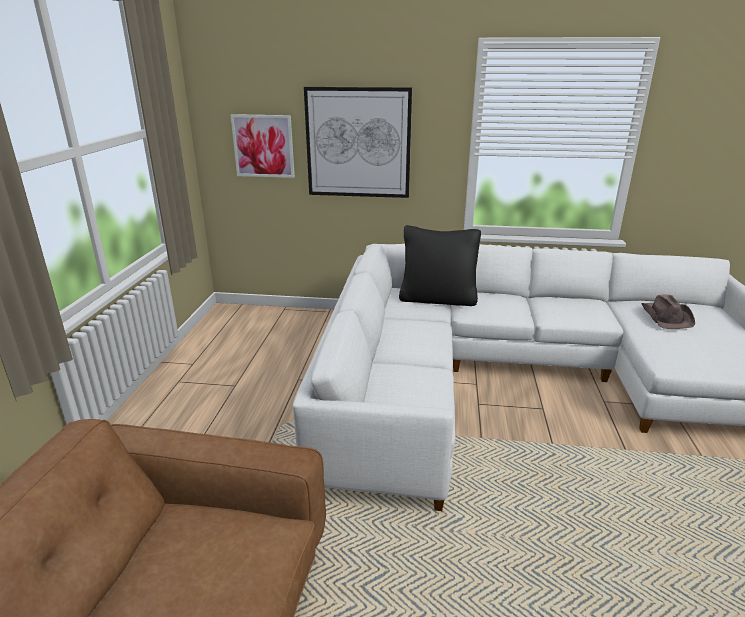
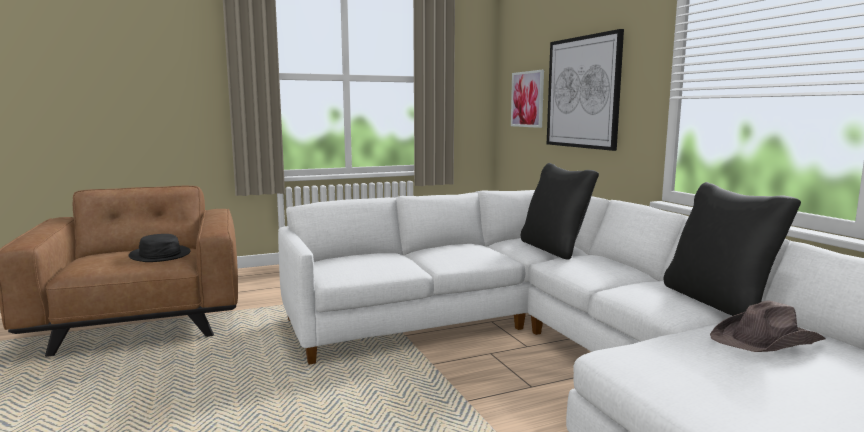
camera: 60 degrees right, 15 degrees down
none -> black hat [129,234,191,262]
none -> black pillow [664,182,801,316]

